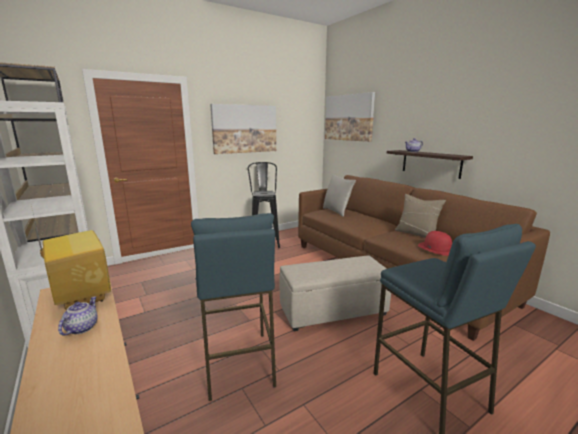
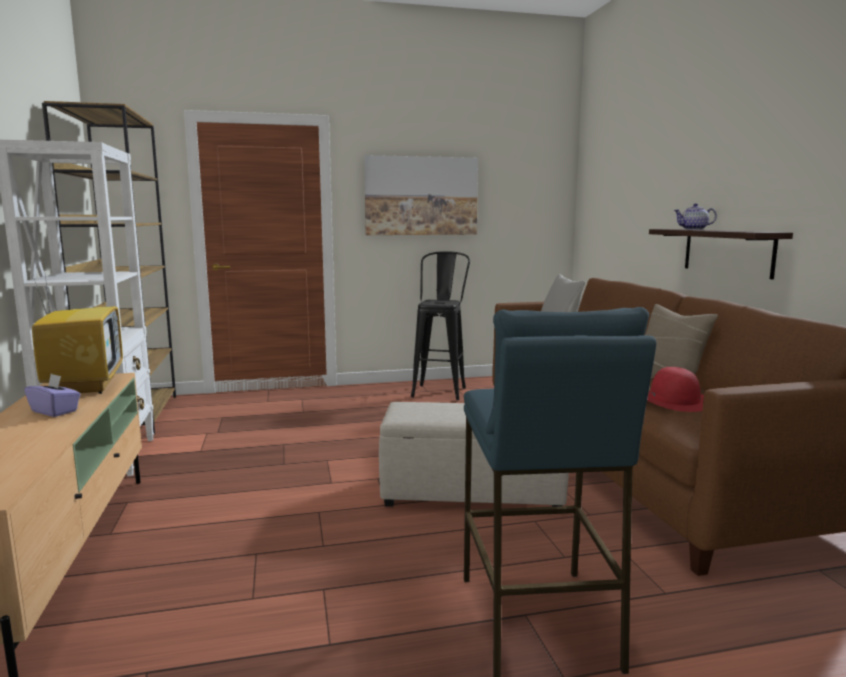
camera: 20 degrees right, 5 degrees down
teapot [58,296,98,336] -> purple tissue box [24,374,81,417]
blue stool [191,213,276,401] -> none
picture [325,92,375,142] -> none

